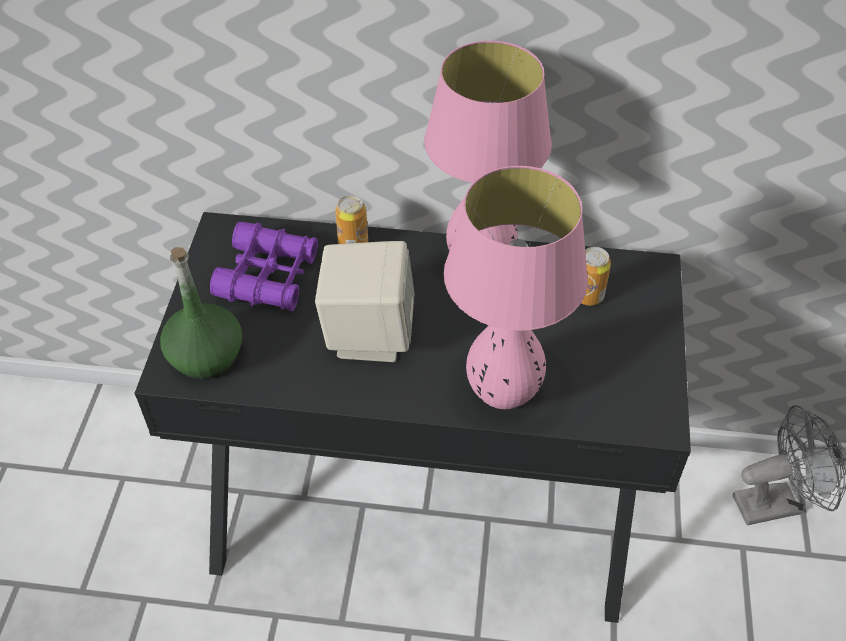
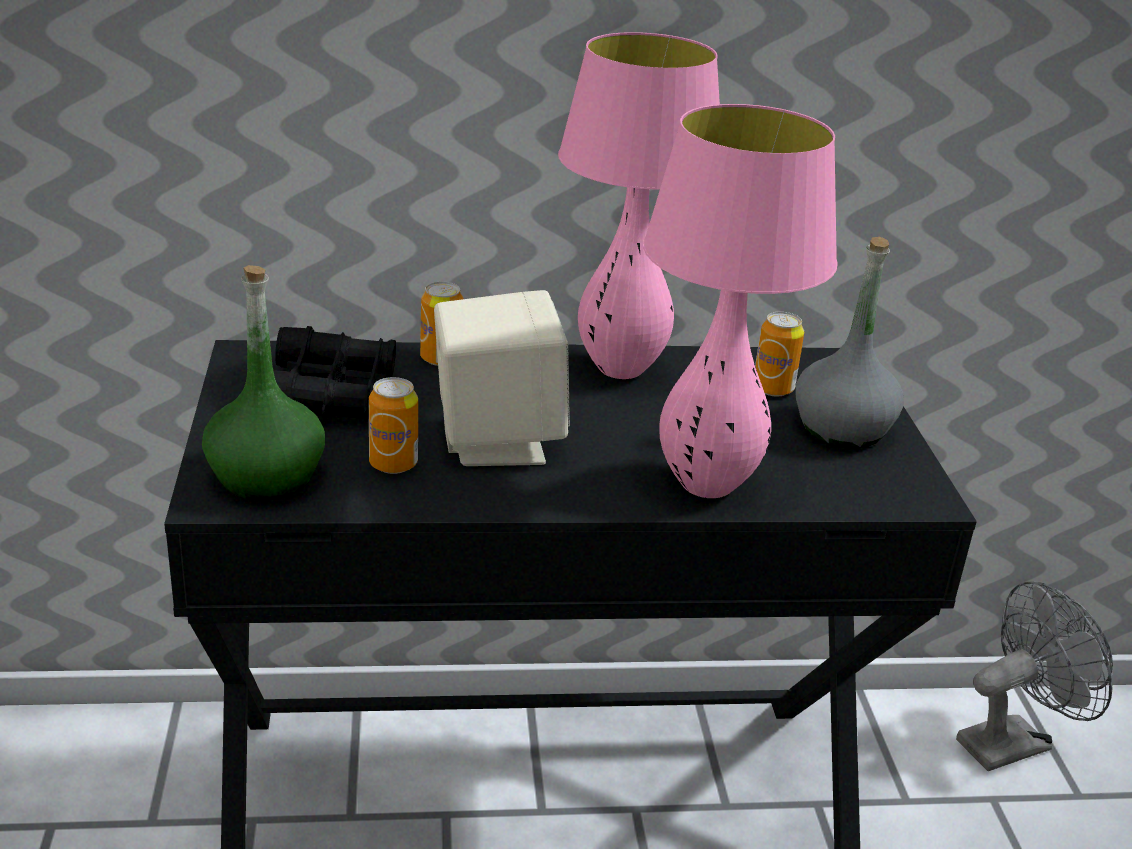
camera: 15 degrees left, 20 degrees down
purple binoculars [210,221,318,311] -> black binoculars [273,326,396,422]
none -> can [369,377,418,474]
none -> grey bottle [795,237,904,448]

